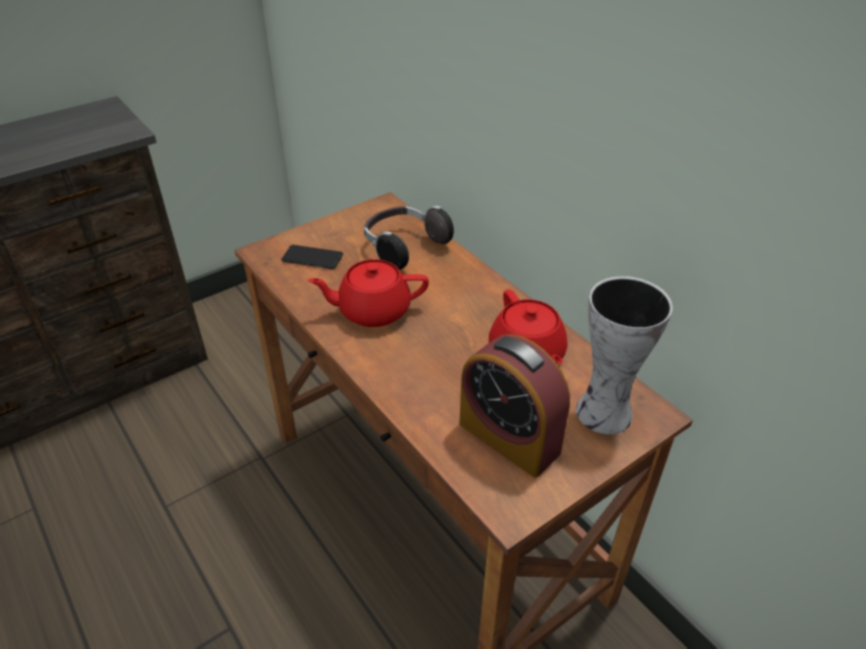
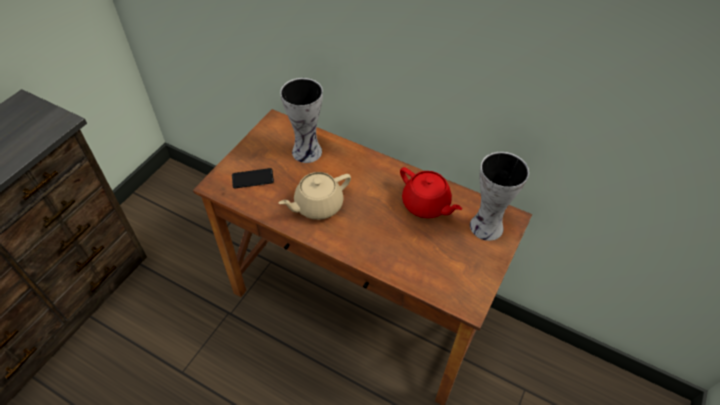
camera: 25 degrees left, 10 degrees up
red teapot [308,259,429,327] -> beige teapot [279,172,351,220]
headphones [364,206,454,270] -> vase [280,78,323,163]
alarm clock [459,334,570,477] -> none

